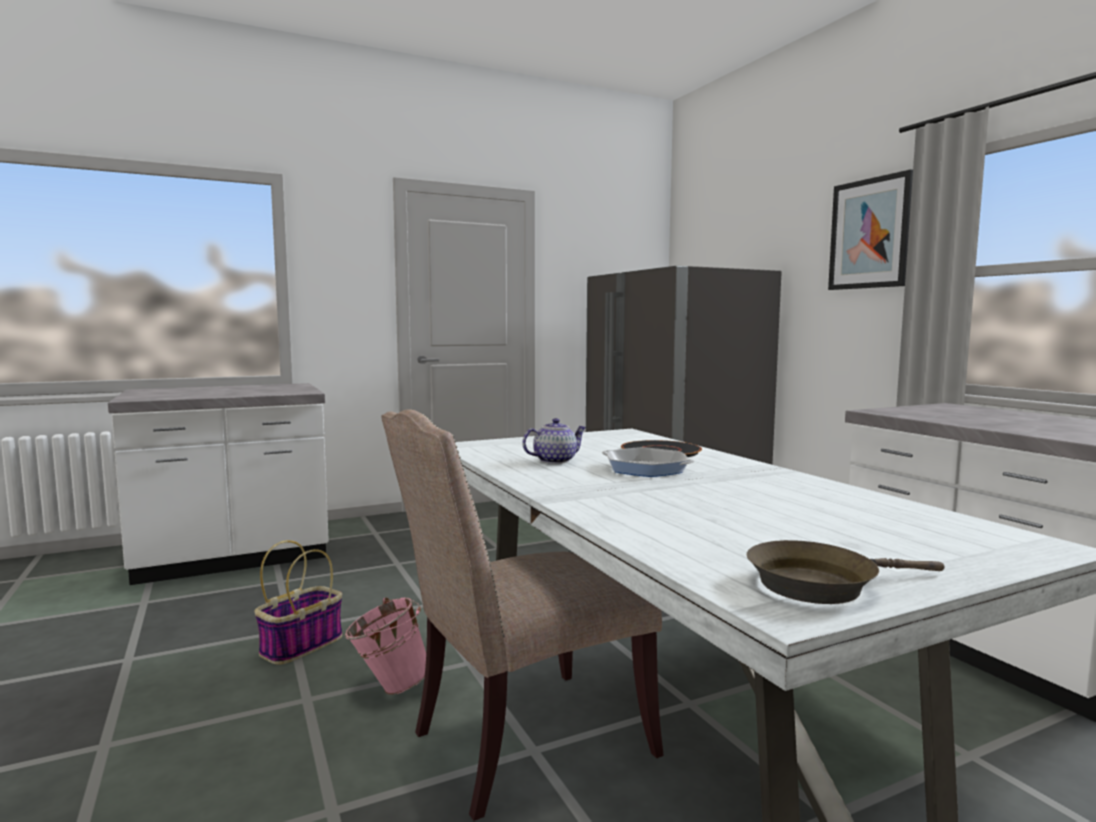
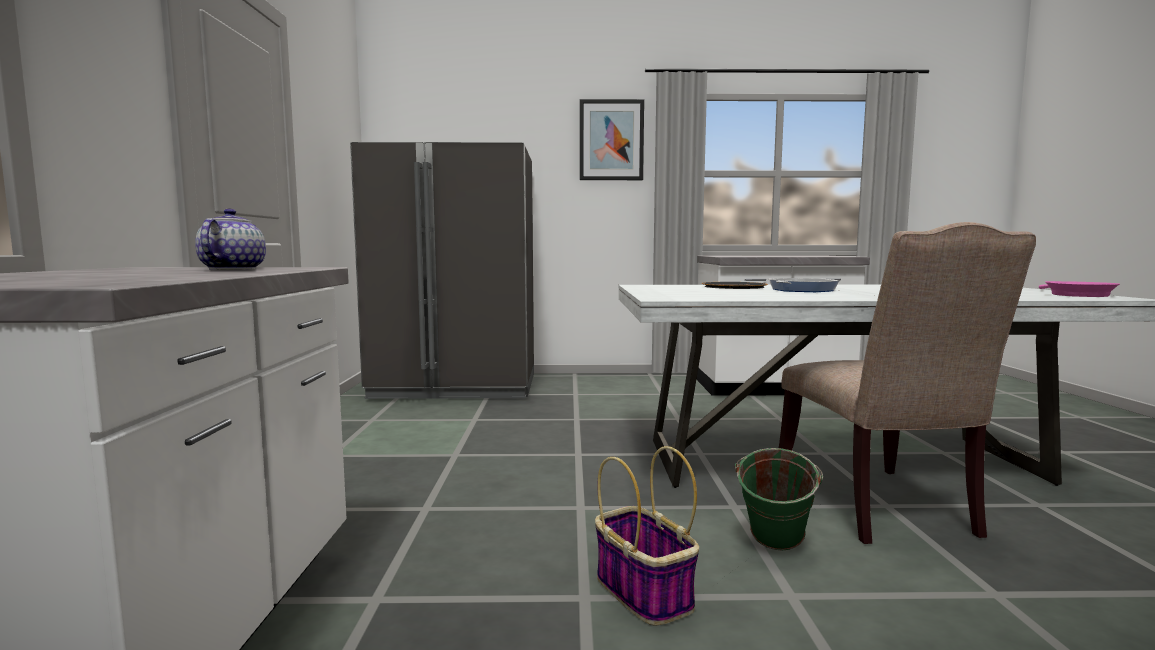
camera: 65 degrees left, 0 degrees up
pink bucket [345,597,426,695] -> green bucket [735,448,823,551]
teapot [522,418,587,464] -> teapot moved to [195,209,266,270]
brown frying pan [747,540,945,604] -> pink frying pan [1039,281,1120,297]

